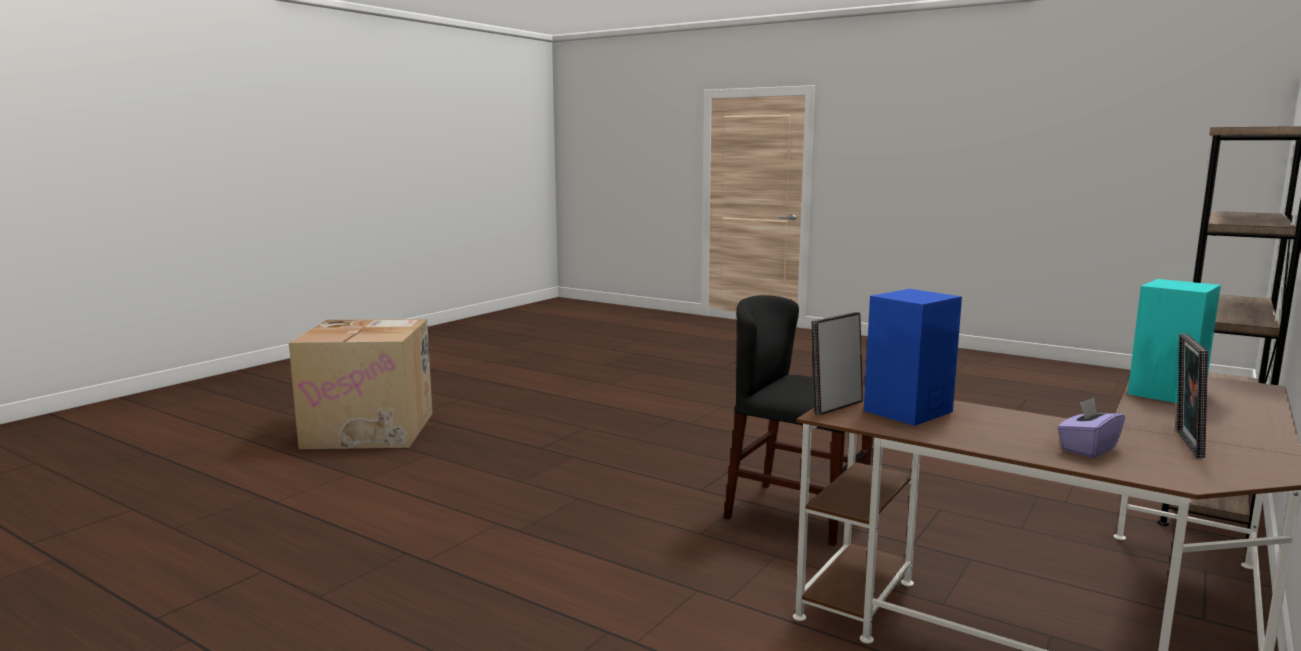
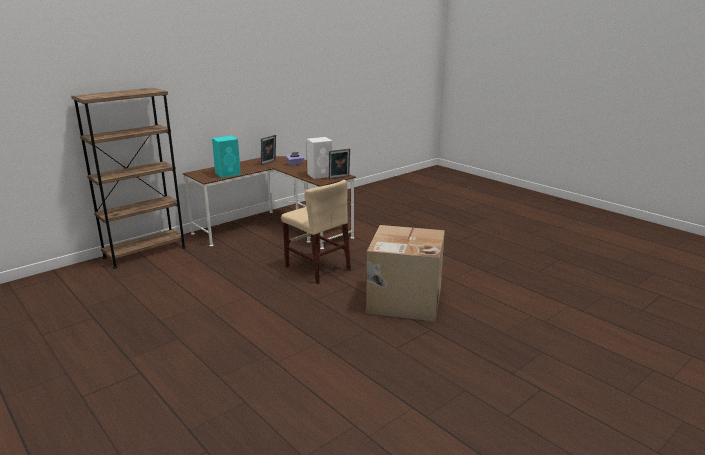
camera: 165 degrees left, 10 degrees up
cardboard box [289,319,433,449] -> cardboard box moved to [366,225,445,322]
black chair [724,295,873,546] -> beige chair [281,180,351,284]
blue speaker [864,289,962,426] -> white speaker [307,137,333,179]

